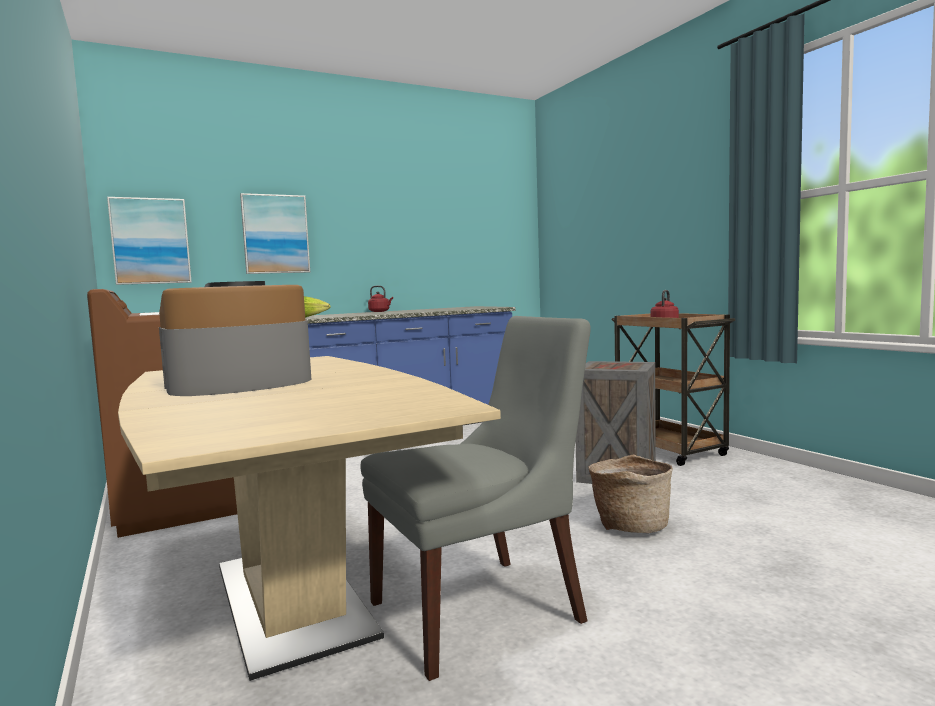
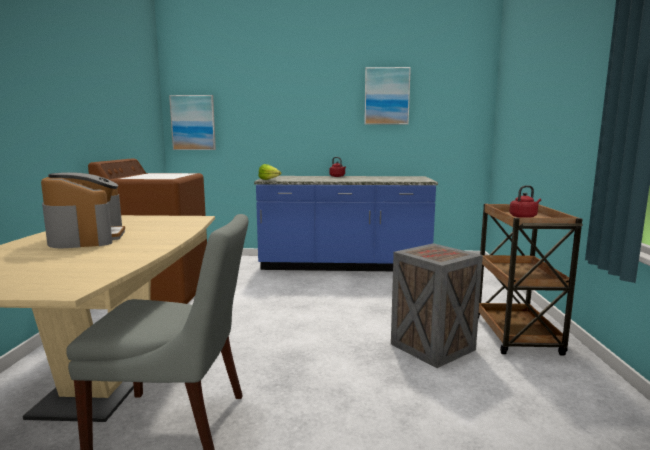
camera: 30 degrees right, 5 degrees up
coffee machine [159,281,311,396] -> coffee machine turned 75 degrees clockwise [41,172,125,248]
picture [240,193,310,274] -> picture moved to [364,67,411,125]
basket [589,455,673,533] -> none

